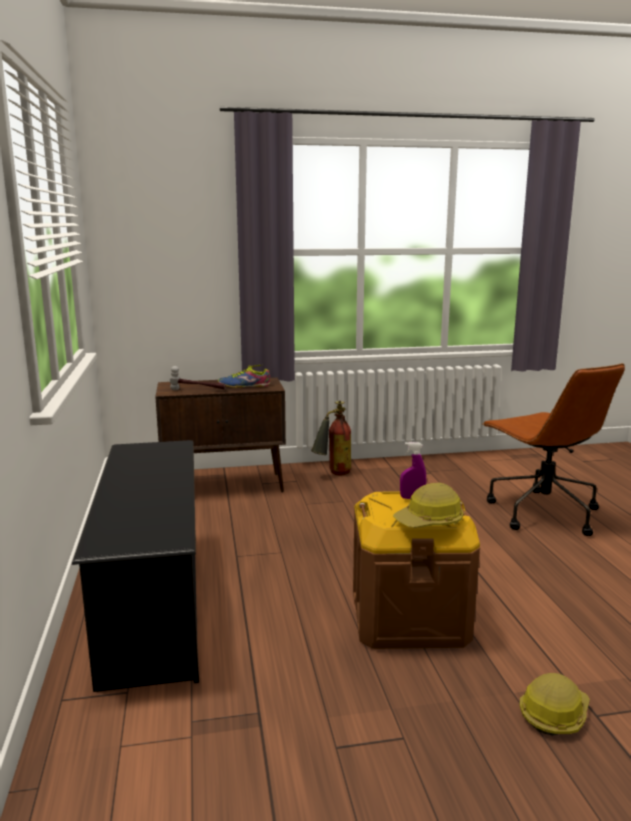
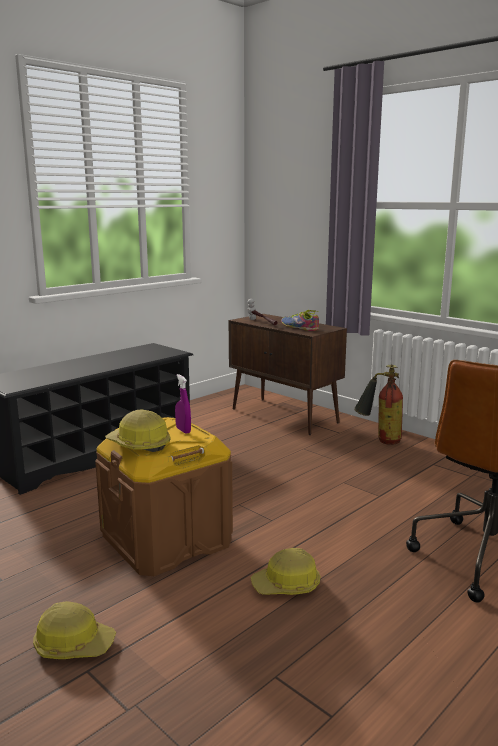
camera: 55 degrees right, 0 degrees up
none -> hard hat [251,548,321,595]

